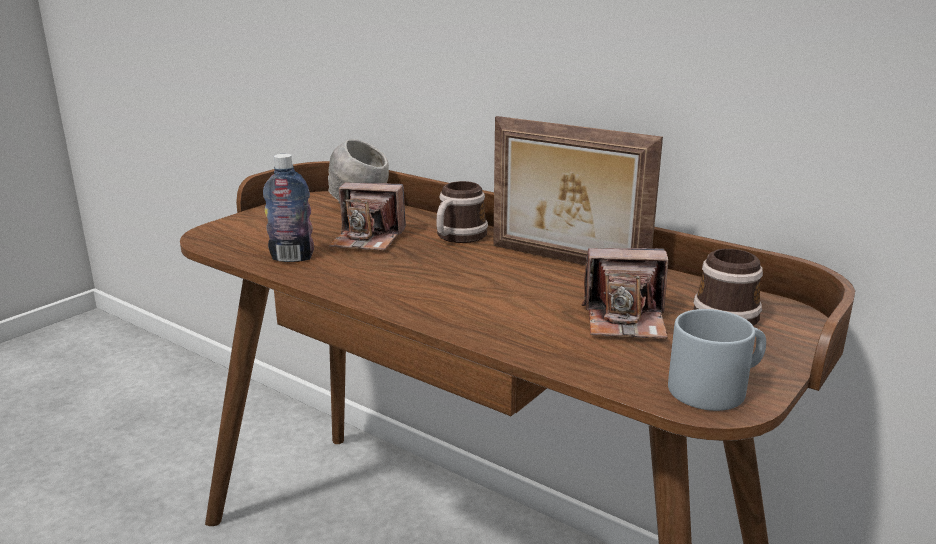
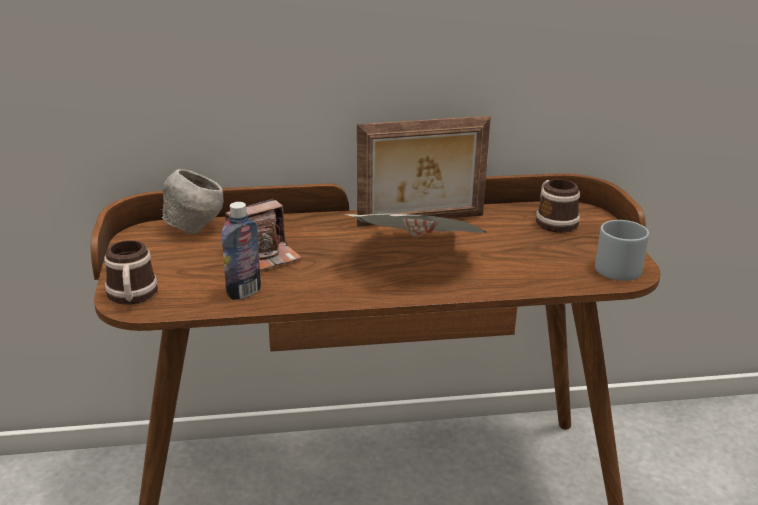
camera: 45 degrees left, 5 degrees up
mug [436,181,488,243] -> mug moved to [104,240,158,305]
camera [581,248,668,339] -> none
none -> newspaper [345,214,487,237]

